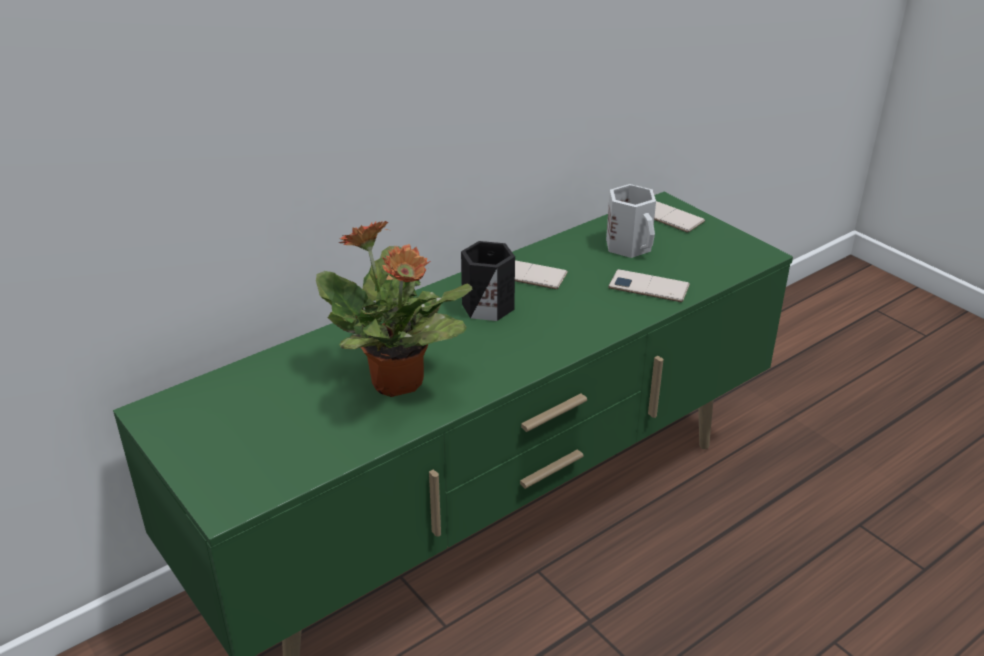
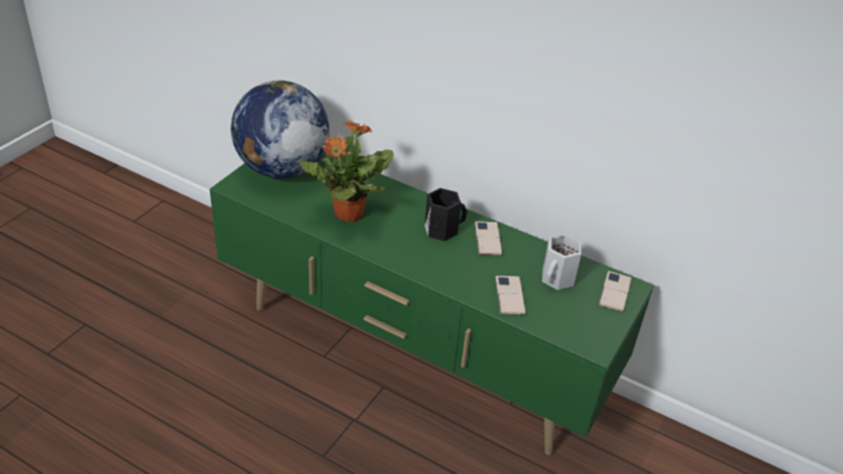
camera: 65 degrees right, 5 degrees up
none -> globe [231,80,330,179]

